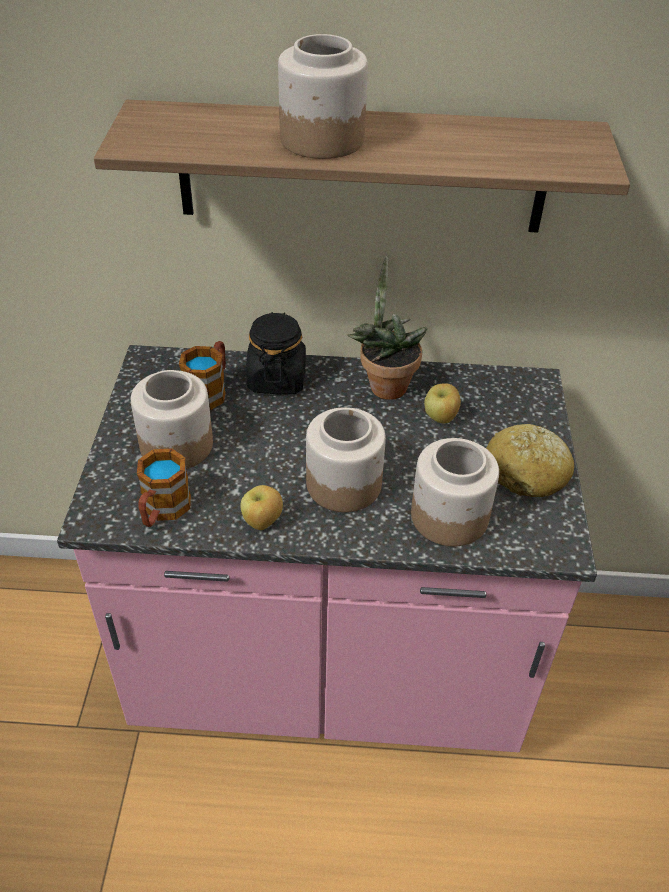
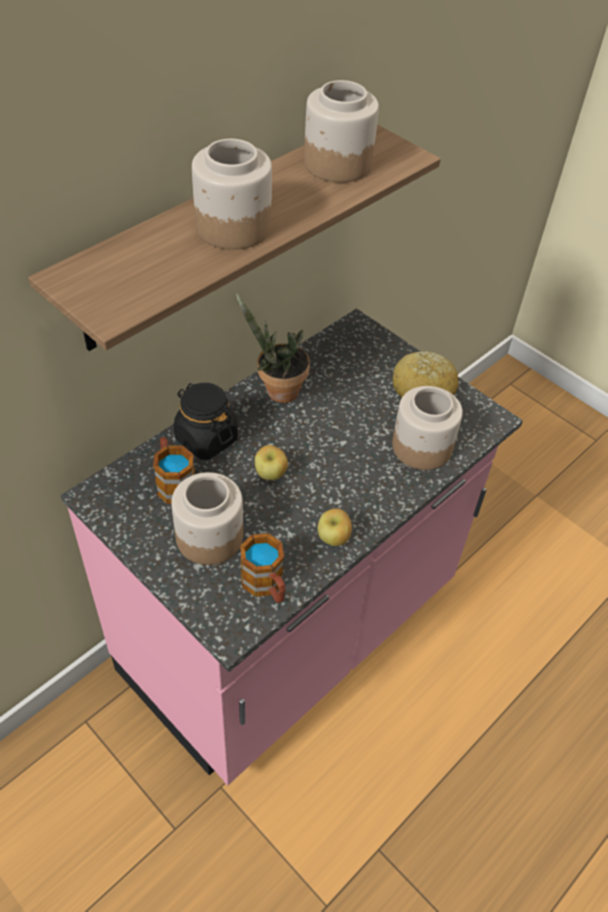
camera: 50 degrees left, 5 degrees up
jar [306,407,386,512] -> jar moved to [304,80,379,183]
apple [424,383,461,423] -> apple moved to [255,445,288,480]

